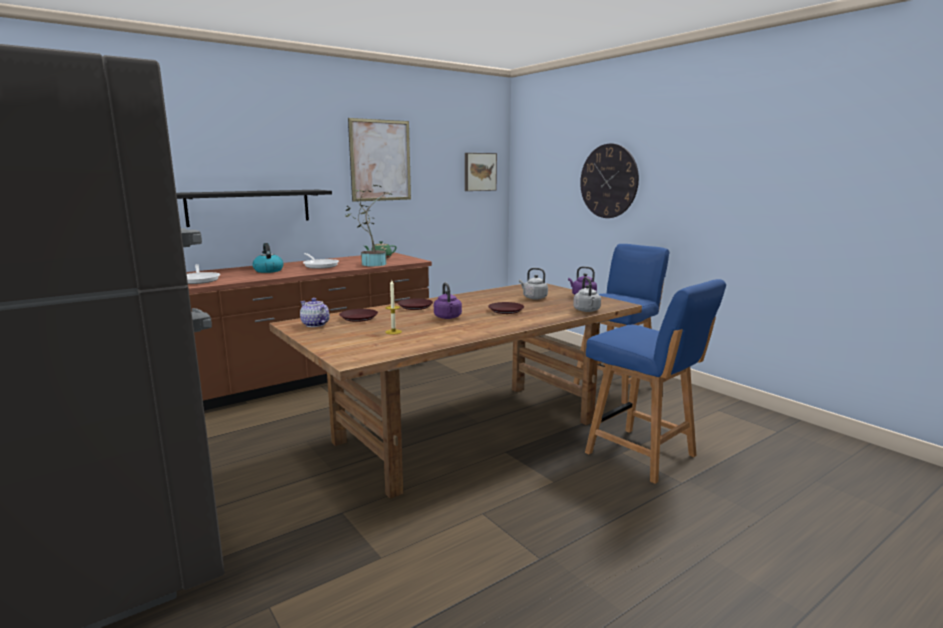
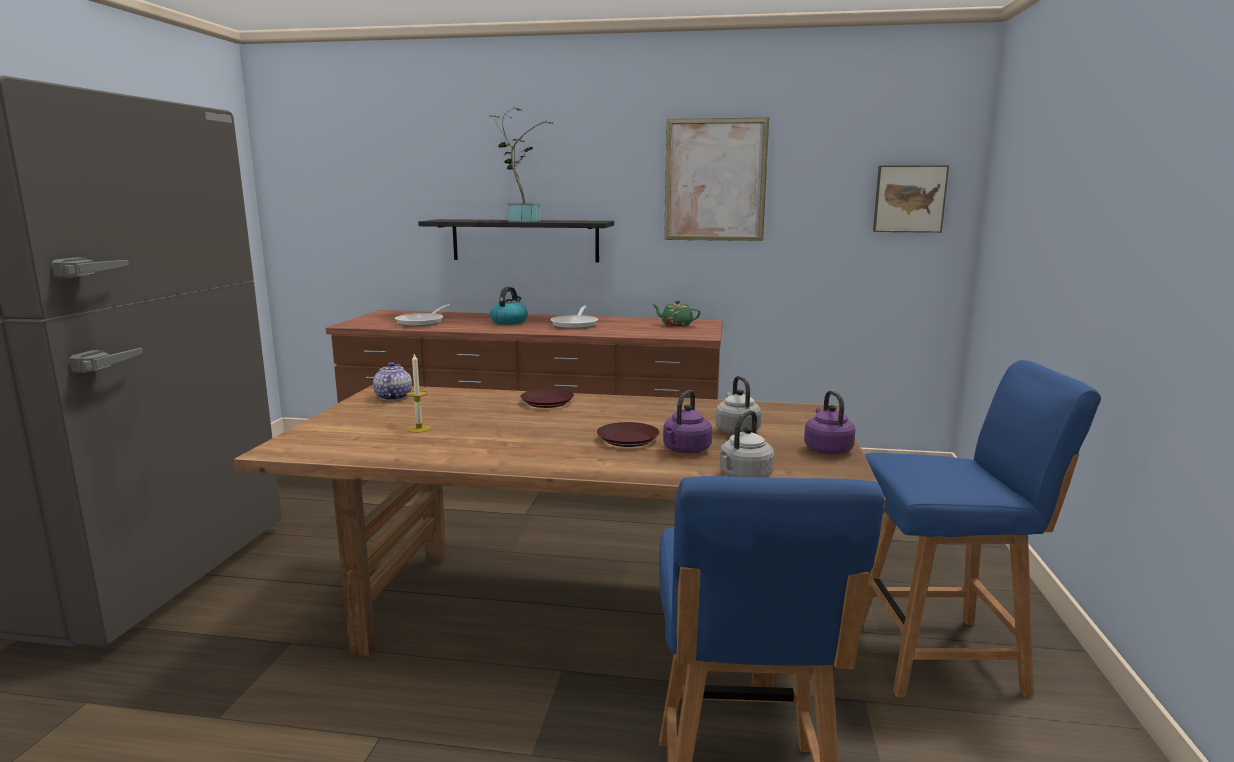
camera: 45 degrees right, 0 degrees up
brown plate [339,309,378,322] -> none
potted plant [345,185,391,266] -> potted plant moved to [488,107,553,222]
purple kettle [434,282,462,319] -> purple kettle moved to [663,390,712,454]
wall clock [580,144,639,218] -> none

